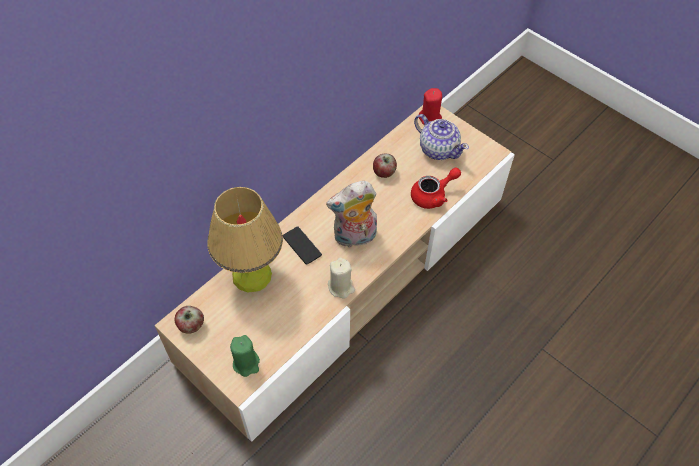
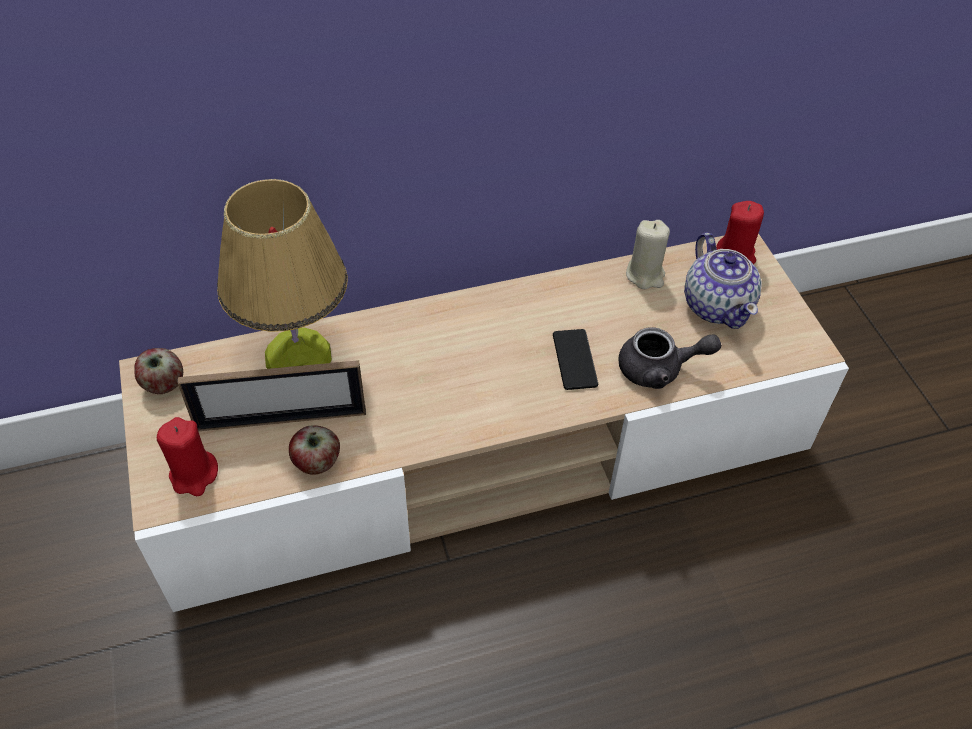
camera: 30 degrees right, 5 degrees down
green candle [230,335,260,377] -> red candle [157,417,218,496]
phone [283,227,322,265] -> phone moved to [553,329,598,390]
plush toy [326,181,377,248] -> none
beige candle [328,258,355,299] -> beige candle moved to [626,220,670,289]
apple [373,154,397,178] -> apple moved to [289,425,340,474]
red teapot [411,167,461,209] -> grey teapot [618,327,721,389]
none -> picture frame [177,360,366,431]

